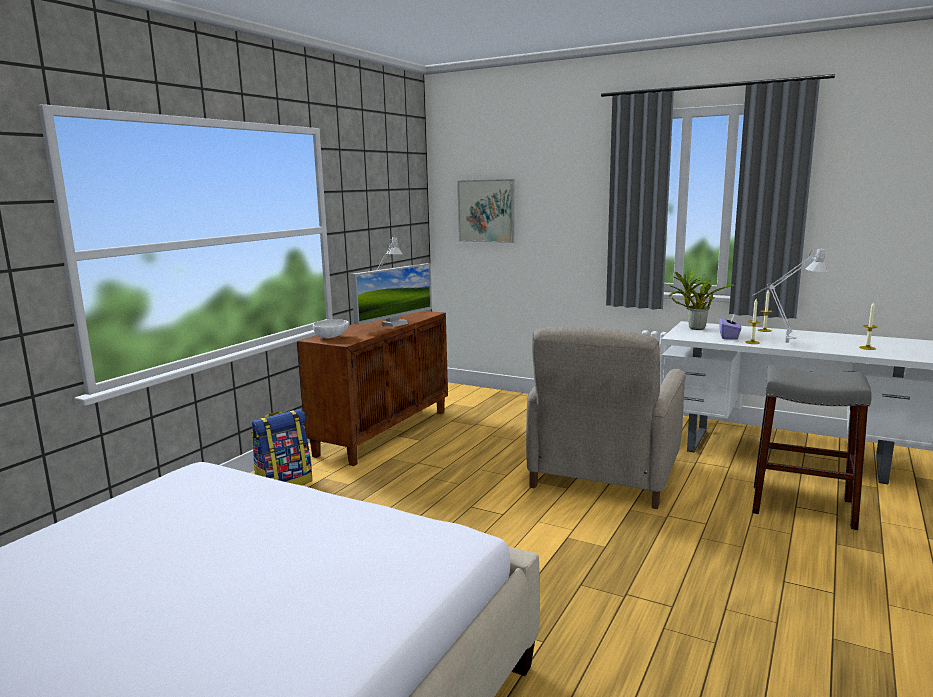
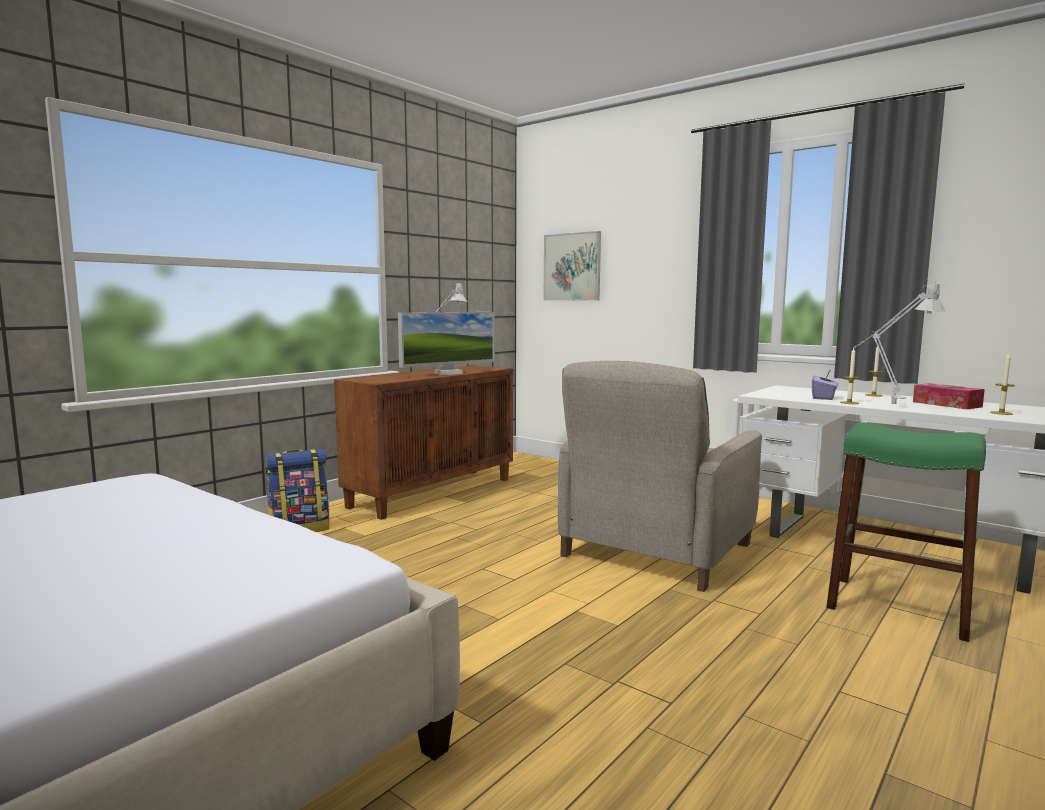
camera: 10 degrees right, 5 degrees down
white bowl [313,319,349,339] -> none
potted plant [668,269,734,330] -> none
grey stool [752,365,872,530] -> green stool [826,422,986,642]
none -> tissue box [913,383,985,409]

